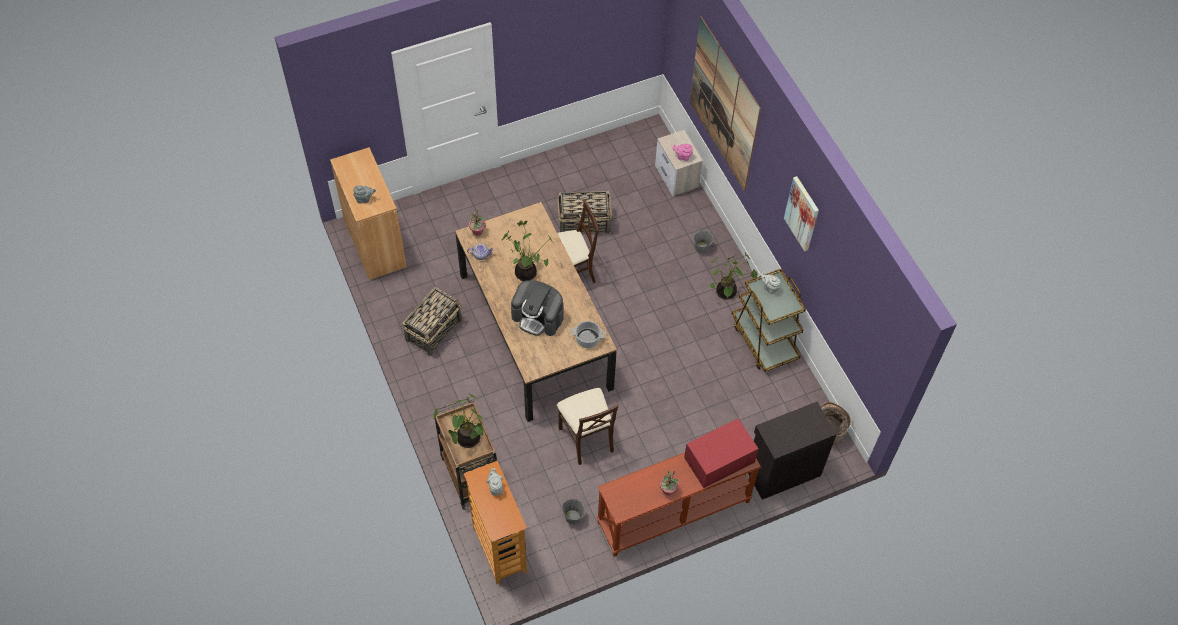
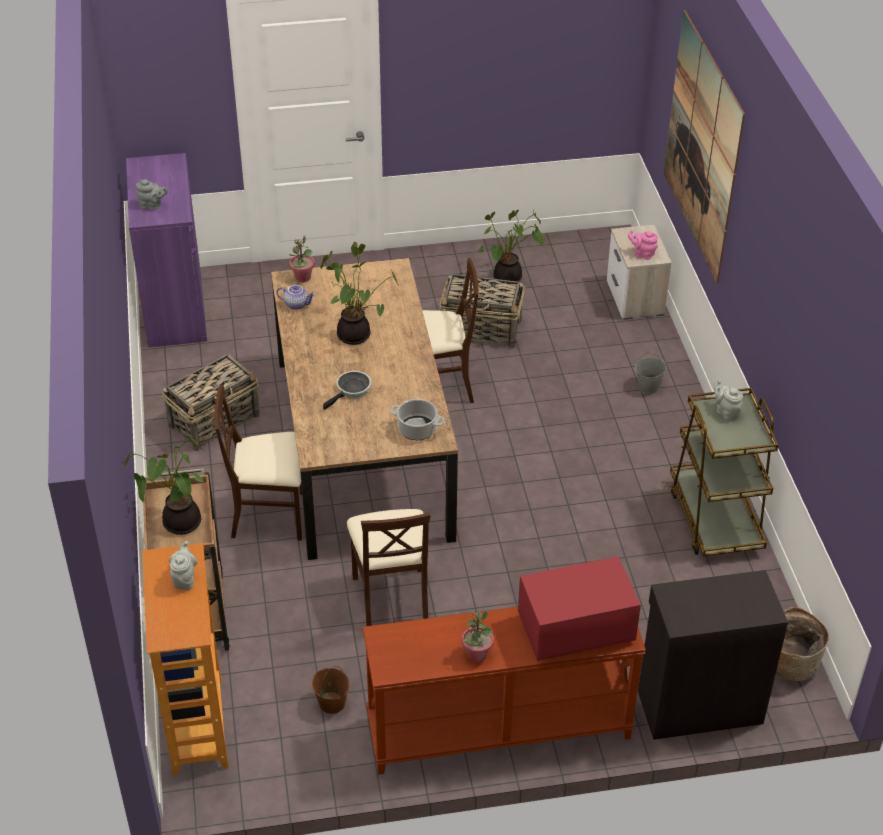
camera: 15 degrees right, 15 degrees down
brown cabinet [330,147,407,280] -> purple cabinet [126,153,207,347]
coffee machine [511,280,563,336] -> frying pan [323,371,371,410]
grey bucket [562,499,585,524] -> brown bucket [312,666,350,714]
potted plant [709,252,758,300] -> potted plant moved to [478,210,544,282]
picture [784,176,819,251] -> none
none -> beige chair [214,384,302,541]

